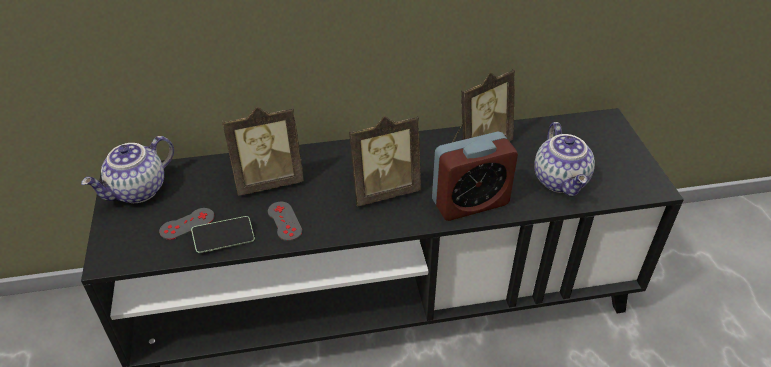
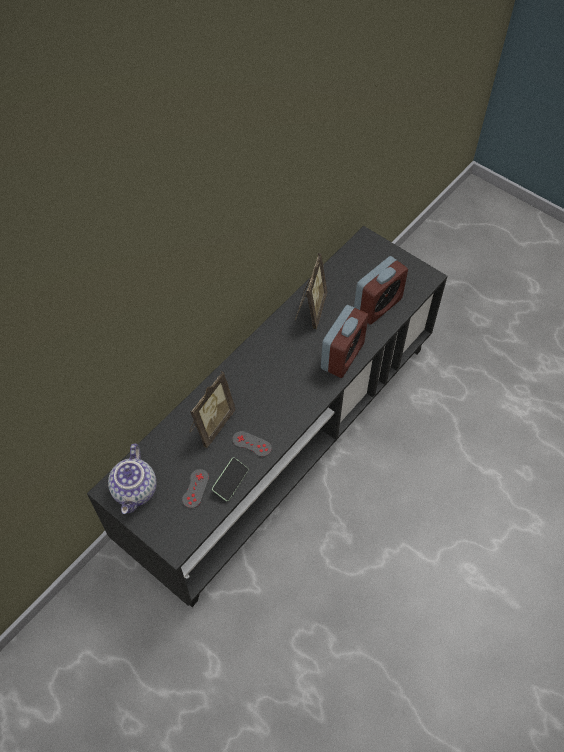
camera: 40 degrees left, 15 degrees up
picture frame [349,116,421,207] -> none
teapot [534,122,595,196] -> alarm clock [354,256,408,325]

